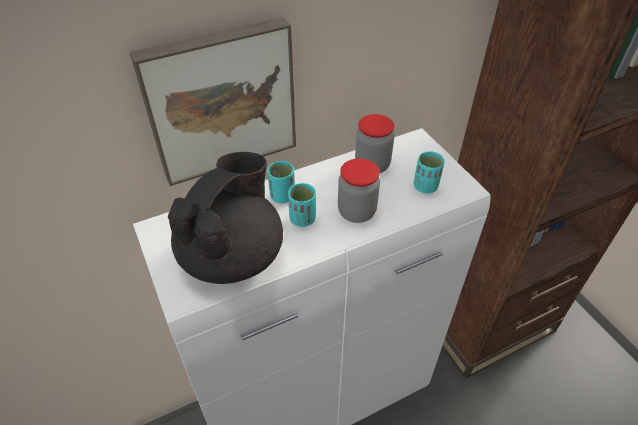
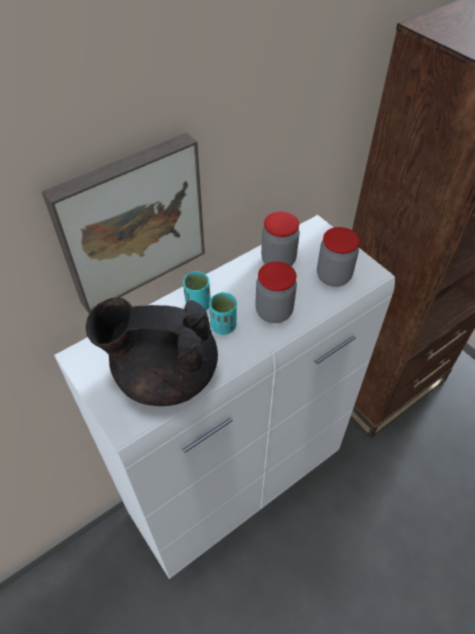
camera: 10 degrees left, 5 degrees up
black teapot [168,152,283,284] -> black teapot turned 105 degrees counterclockwise [86,298,218,406]
turquoise cup [414,151,445,193] -> jar [317,227,360,287]

